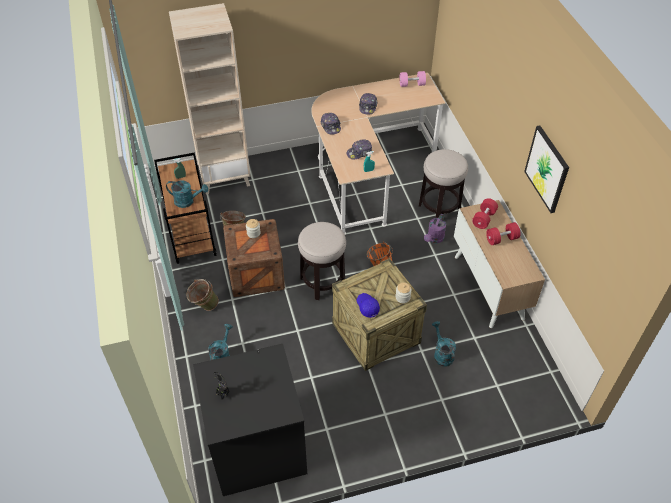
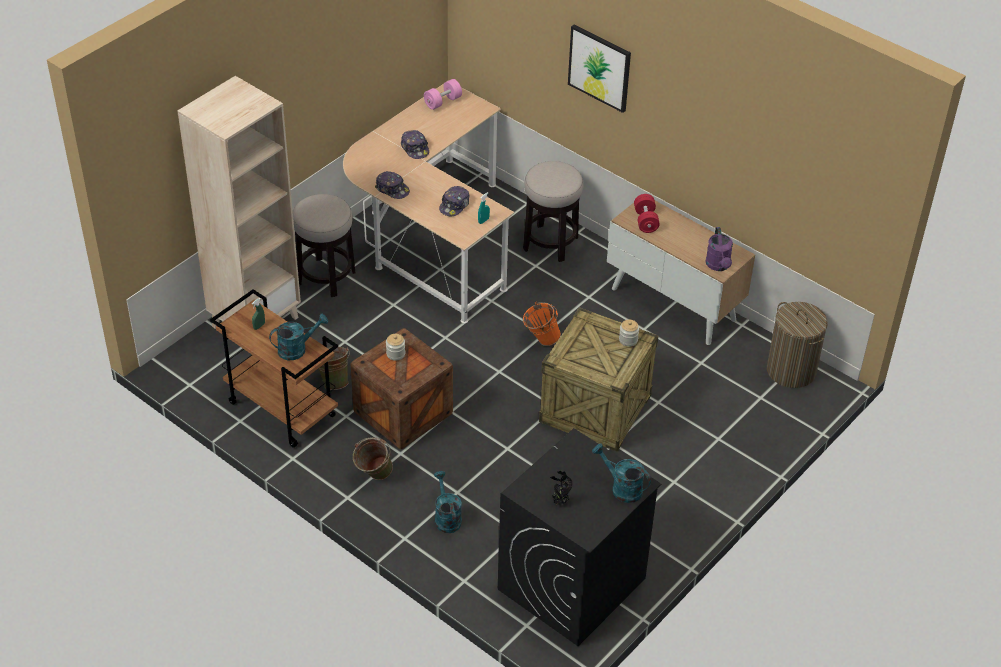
camera: 35 degrees left, 5 degrees down
stool [298,222,346,300] -> stool moved to [293,194,356,297]
blue cap [357,293,380,318] -> none
purple watering can [424,214,446,243] -> purple watering can moved to [706,227,733,271]
turquoise watering can [432,321,456,367] -> turquoise watering can moved to [592,443,651,503]
red dumbbell [486,222,521,245] -> none
picture [524,125,569,213] -> picture moved to [568,25,631,113]
none -> laundry basket [767,302,828,388]

